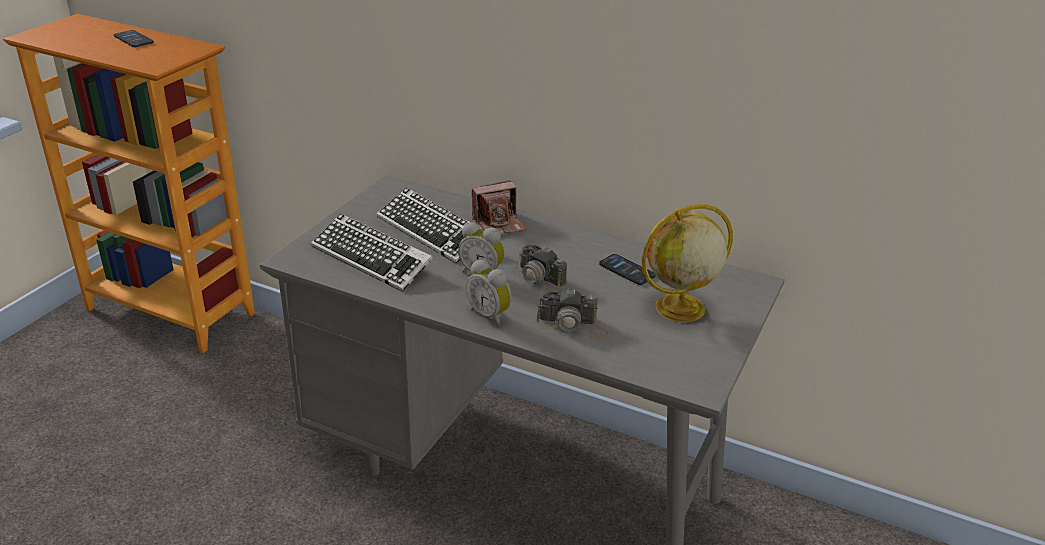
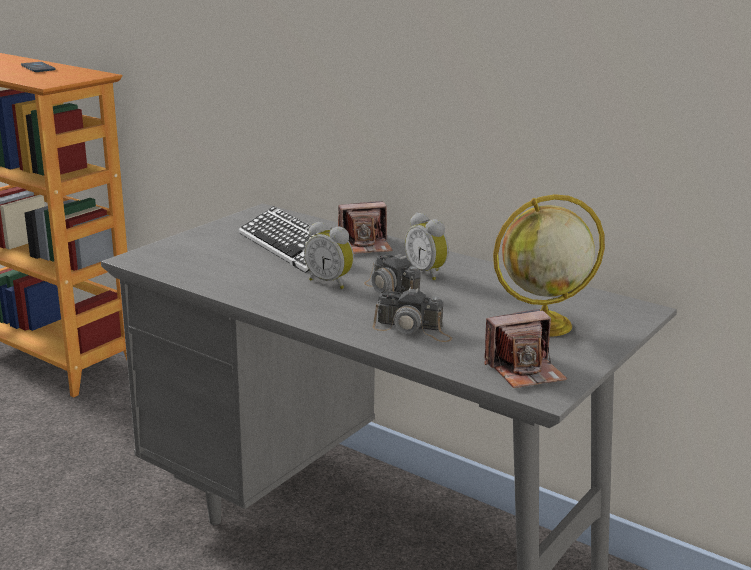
camera: 10 degrees right, 10 degrees down
keyboard [311,213,433,292] -> none
alarm clock [466,259,512,326] -> alarm clock moved to [405,212,449,281]
phone [599,254,656,285] -> none
none -> camera [484,309,567,388]

